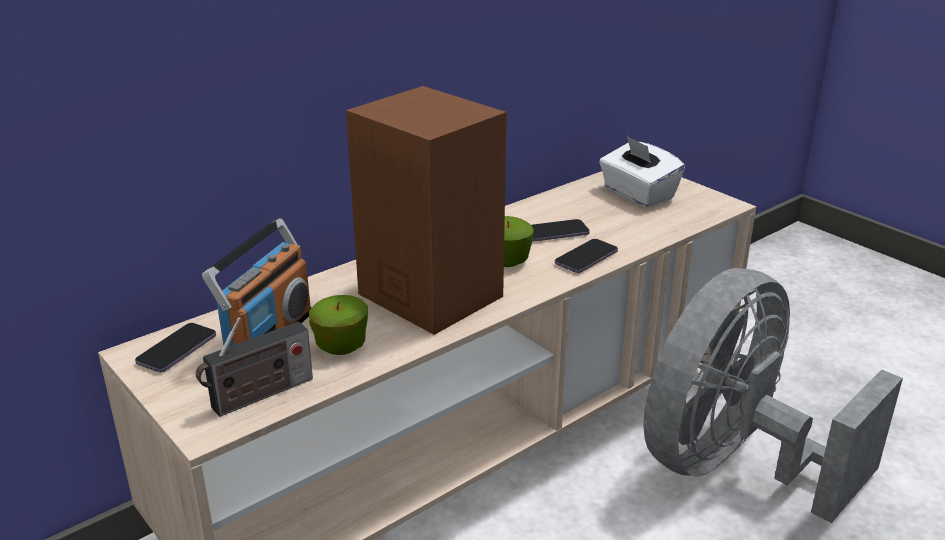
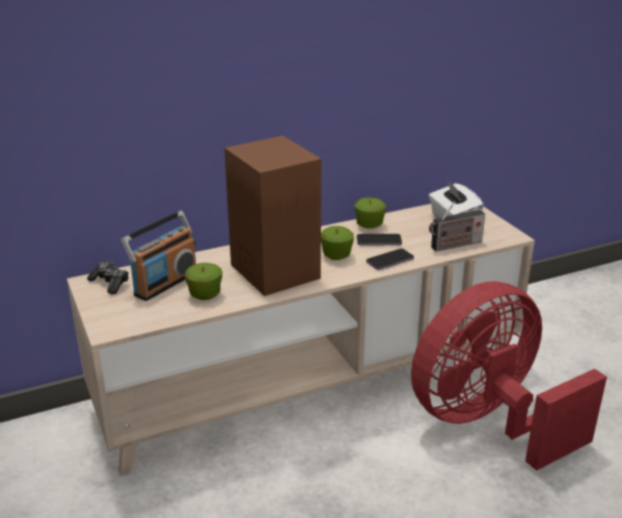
camera: 15 degrees right, 0 degrees up
phone [135,323,216,372] -> game controller [87,261,129,294]
radio [196,318,313,417] -> radio moved to [429,201,485,252]
grey fan [643,268,903,523] -> red fan [411,281,607,471]
none -> apple [355,198,386,228]

